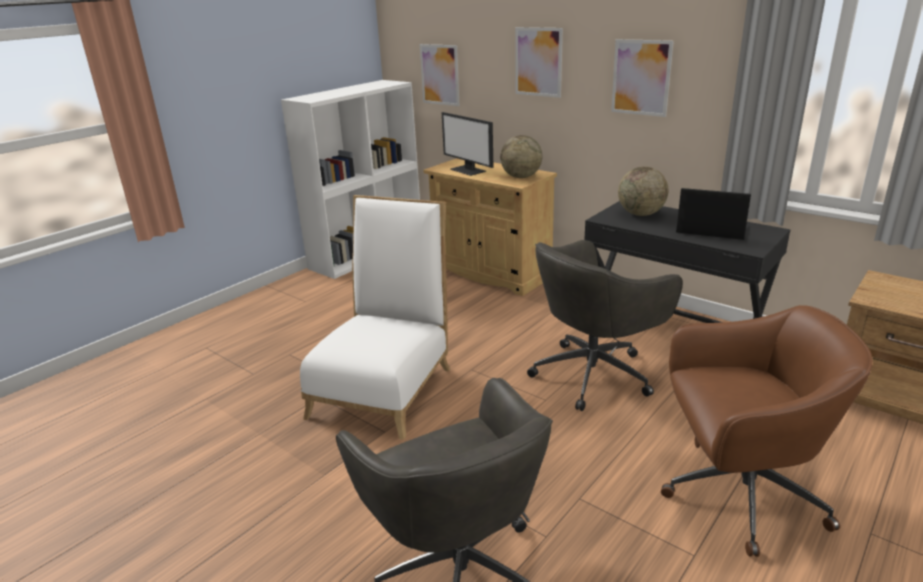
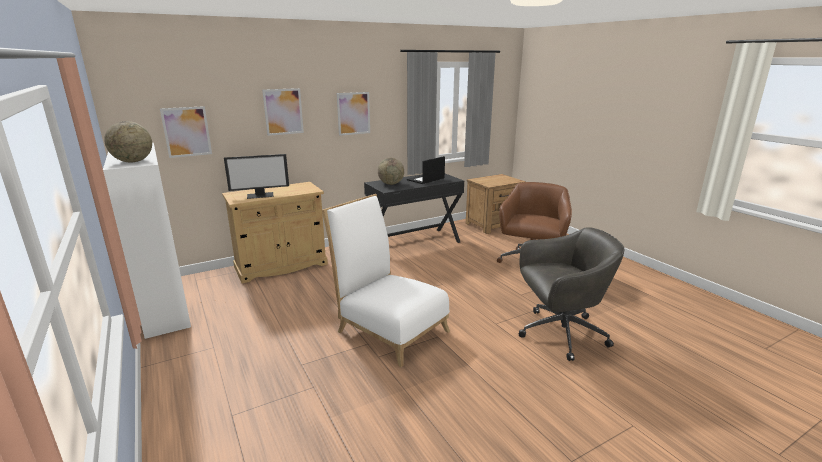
camera: 70 degrees left, 5 degrees down
globe [500,135,542,178] -> globe moved to [104,121,152,162]
grey office chair [527,240,683,411] -> none

